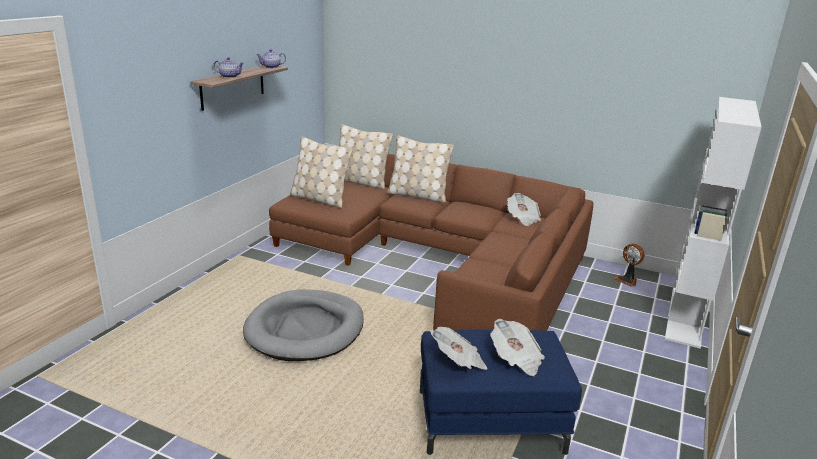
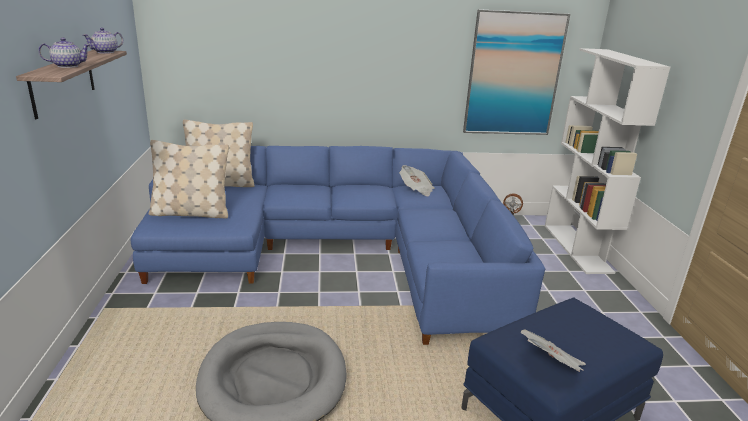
camera: 30 degrees left, 0 degrees up
brown sofa [269,154,593,331] -> blue sofa [131,146,545,345]
beige pillow [387,135,454,203] -> none
newspaper [491,319,545,376] -> none
none -> picture [463,9,570,135]

